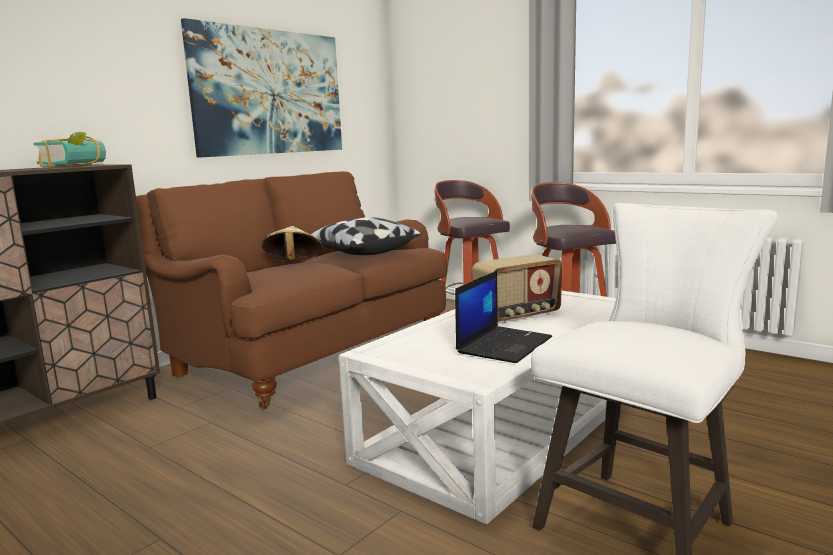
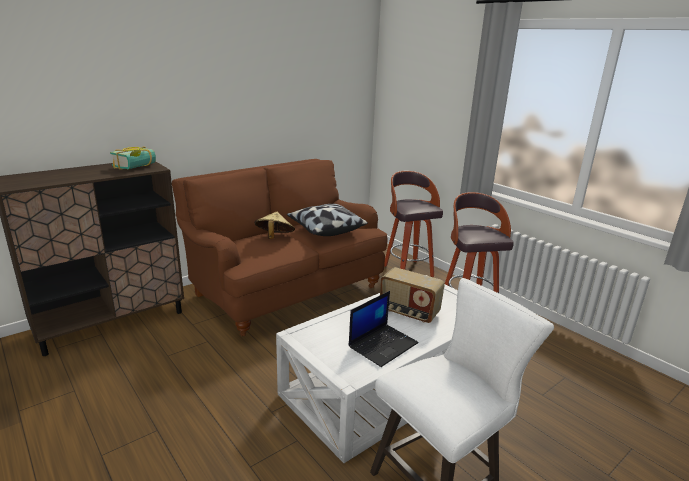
camera: 10 degrees right, 10 degrees up
picture [181,18,342,158] -> none
radio [472,254,562,324] -> radio turned 45 degrees clockwise [380,267,445,323]

